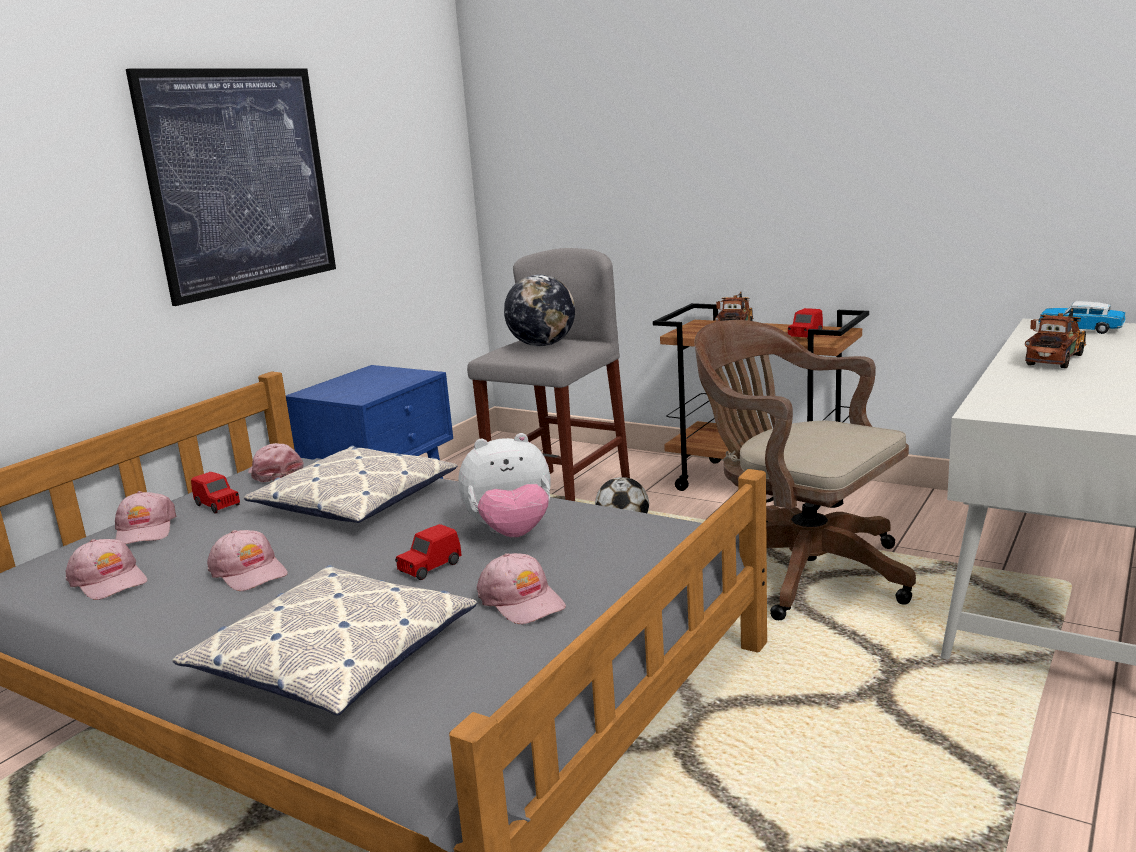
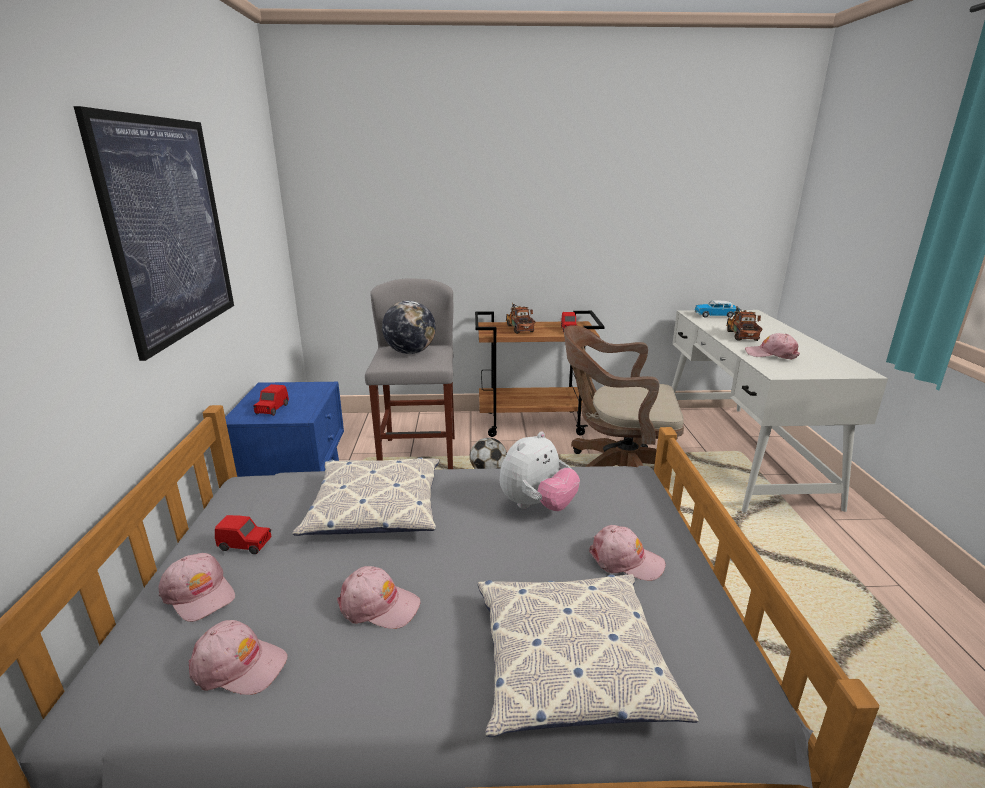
camera: 35 degrees left, 5 degrees up
pink cap [248,443,304,482] -> pink cap moved to [745,333,800,360]
red toy car [395,524,462,580] -> red toy car moved to [254,384,289,416]

